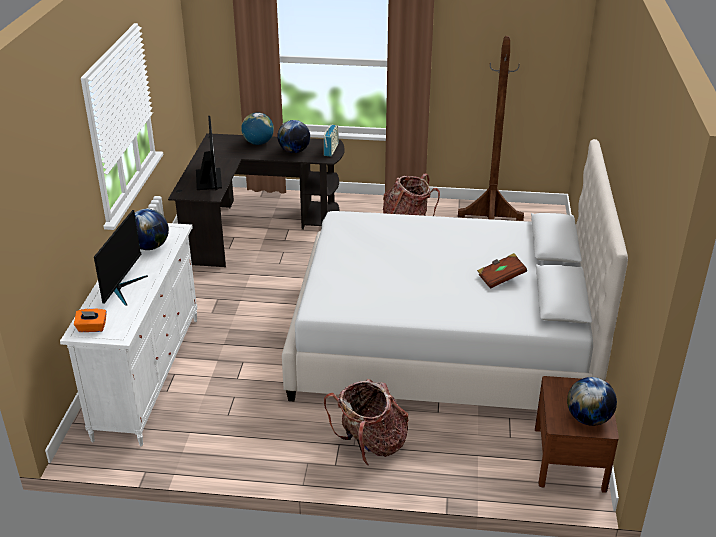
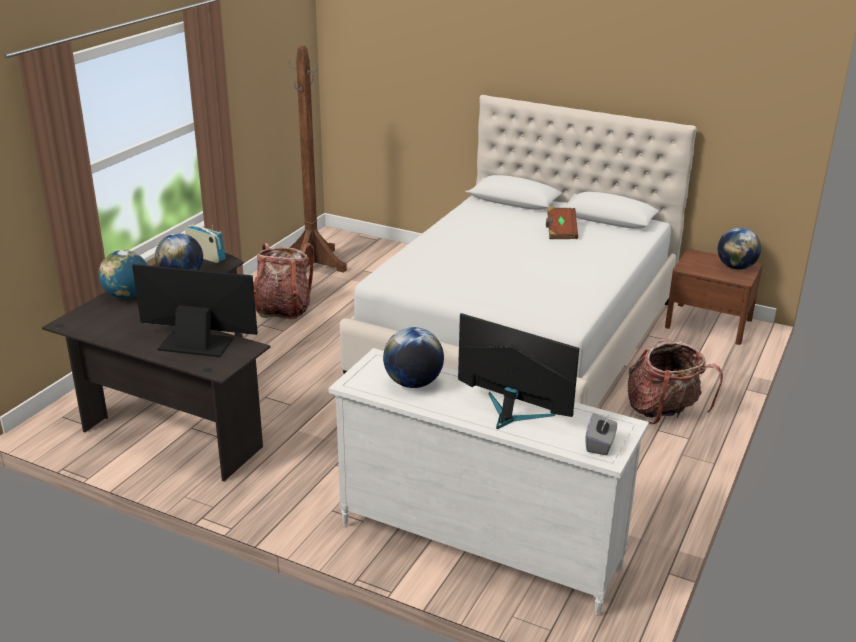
camera: 70 degrees left, 5 degrees down
orange tissue box [74,308,107,332] -> grey tissue box [586,413,617,455]

